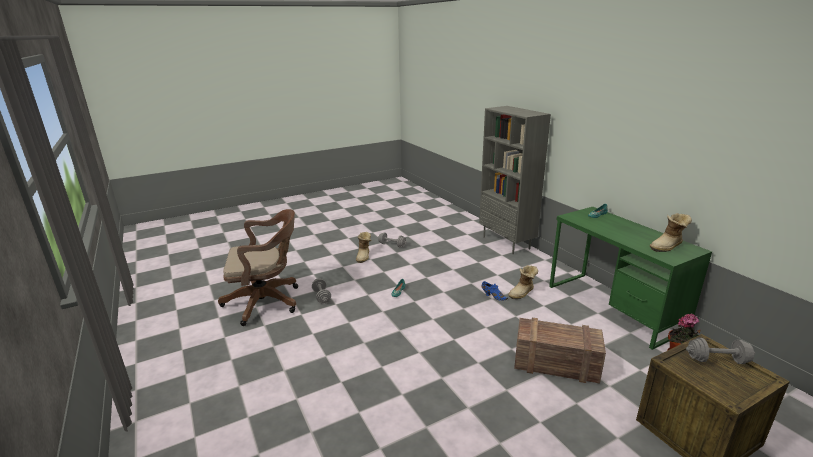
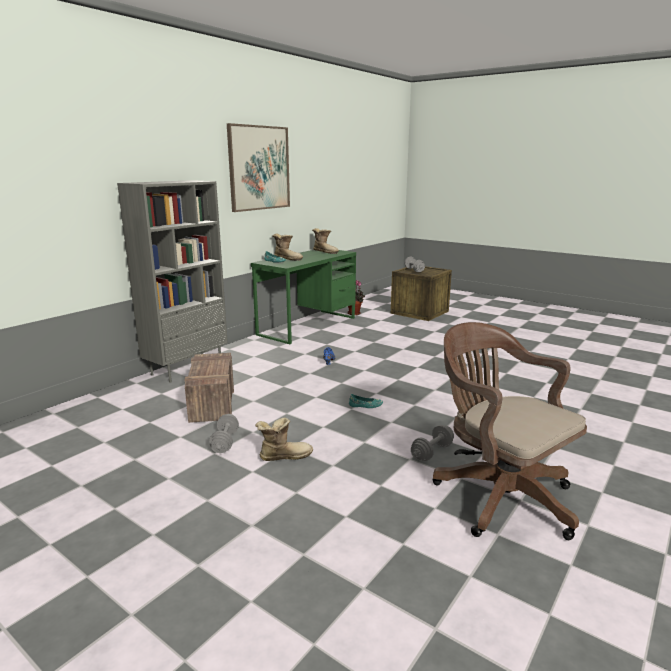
camera: 115 degrees left, 5 degrees down
boot [508,265,538,299] -> boot moved to [272,234,303,261]
crate [514,318,606,383] -> crate moved to [184,353,234,423]
none -> picture [227,123,290,212]

